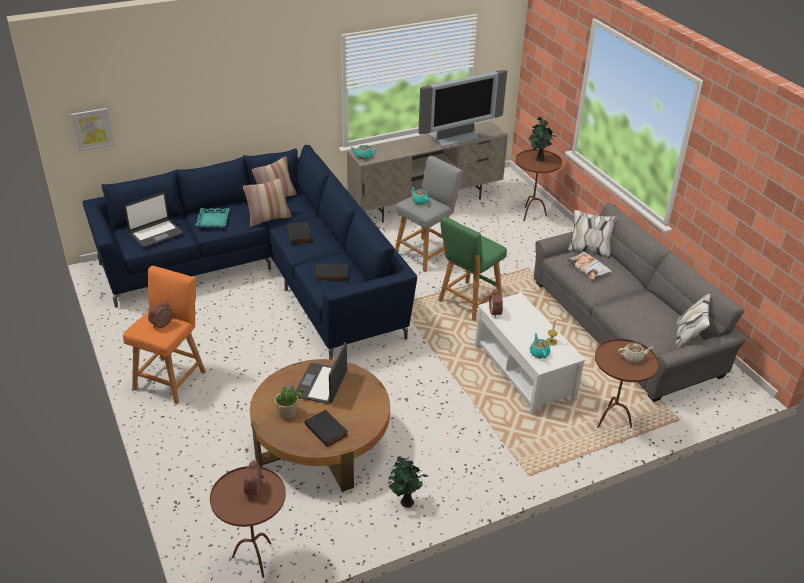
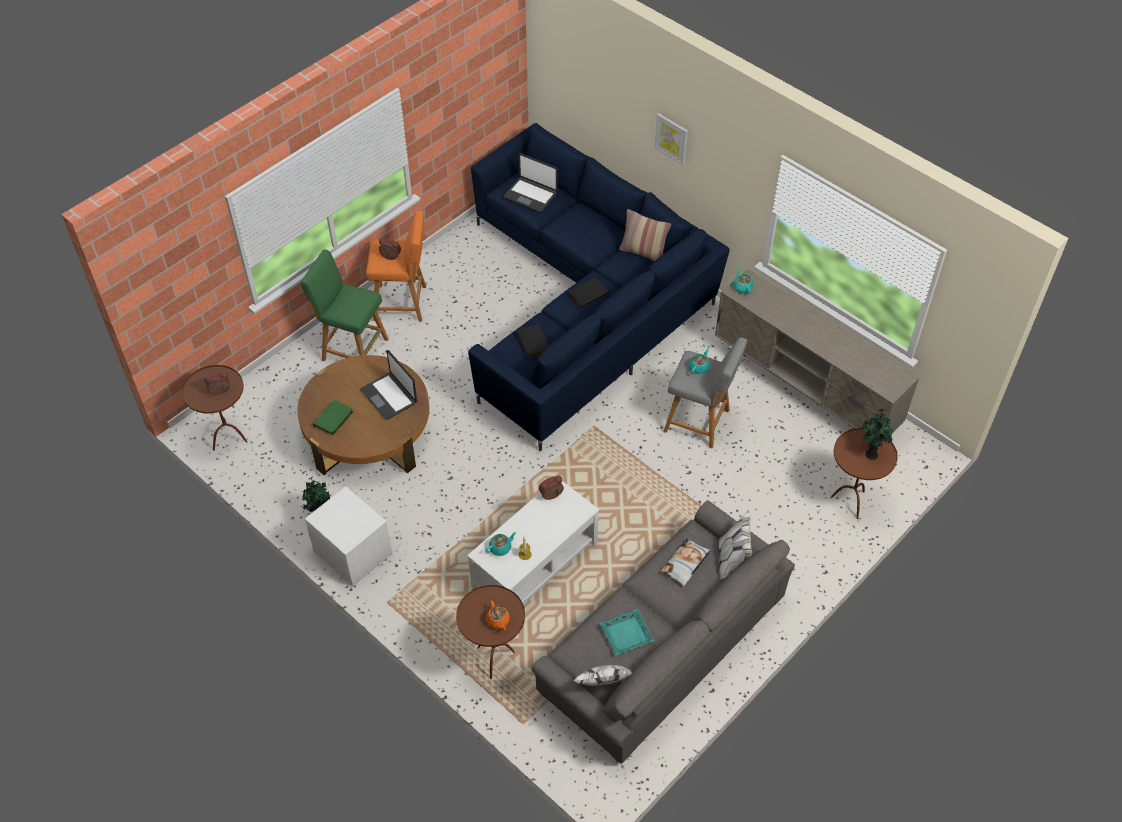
camera: 70 degrees right, 15 degrees up
picture [71,108,114,152] -> picture moved to [655,113,688,165]
turquoise tray [195,208,230,227] -> turquoise tray moved to [600,609,655,656]
pillow [243,177,291,227] -> none
potted plant [275,384,304,419] -> none
laptop [296,342,347,404] -> laptop turned 120 degrees counterclockwise [360,350,417,420]
black book [304,410,348,447] -> green book [313,400,353,436]
television [418,70,507,147] -> none
green stool [438,217,507,321] -> green stool moved to [301,249,389,361]
beige teapot [618,342,653,363] -> orange teapot [486,601,510,630]
none -> white nightstand [305,486,392,586]

